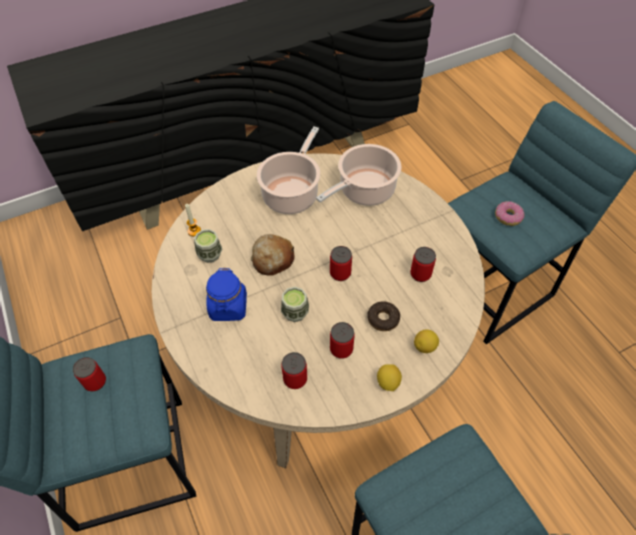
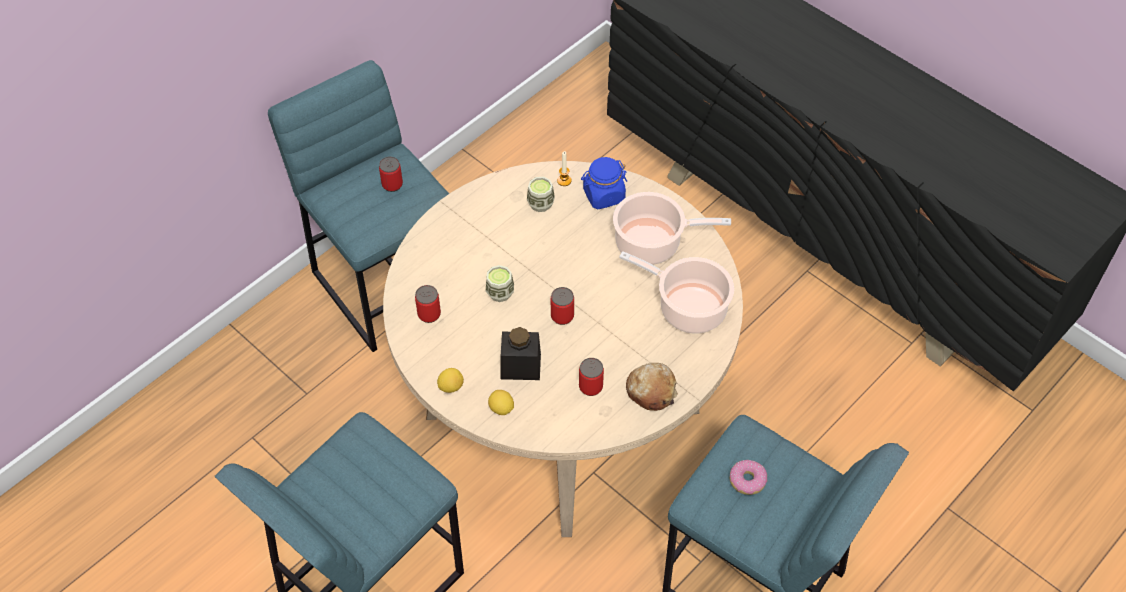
camera: 70 degrees right, 0 degrees up
blue jar [206,268,247,321] -> blue jar moved to [581,157,627,209]
bread [251,234,294,276] -> bread moved to [626,363,678,411]
can [330,322,355,359] -> none
donut [367,301,400,331] -> black jar [500,327,541,380]

